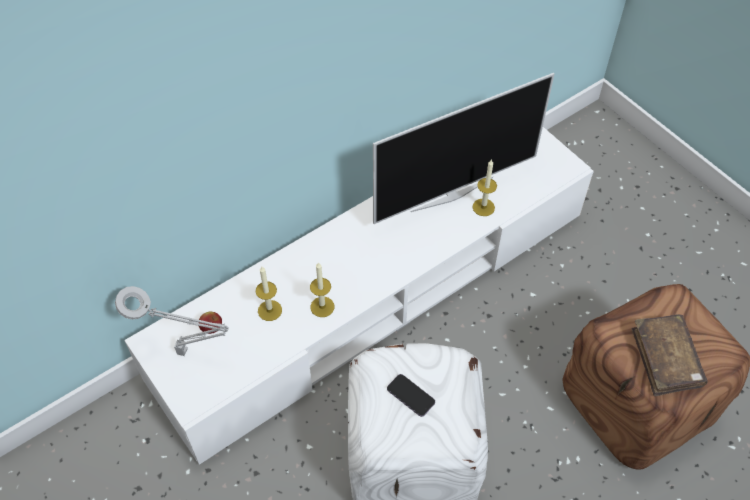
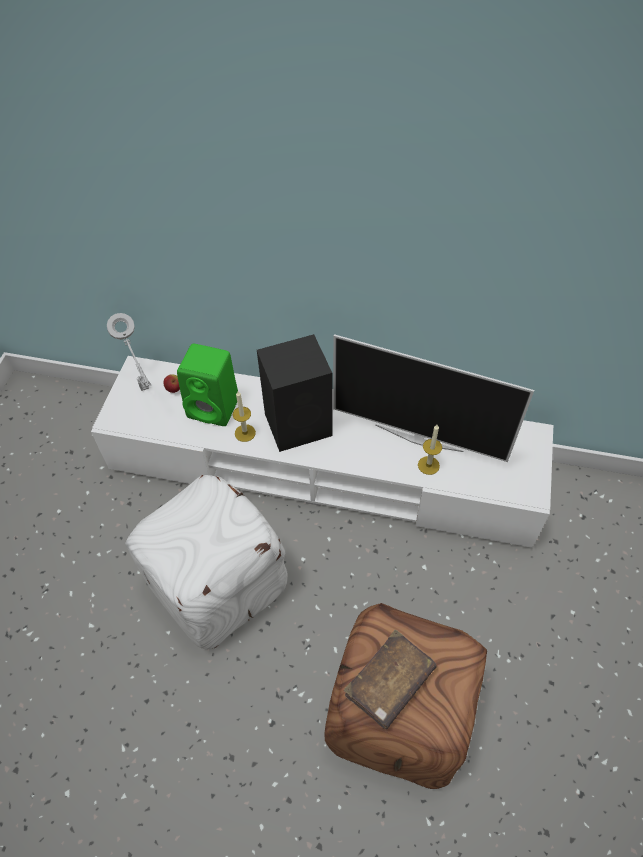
camera: 50 degrees right, 0 degrees up
candle [256,267,282,321] -> green speaker [177,344,238,426]
phone [387,374,435,417] -> none
none -> black speaker [257,334,332,452]

